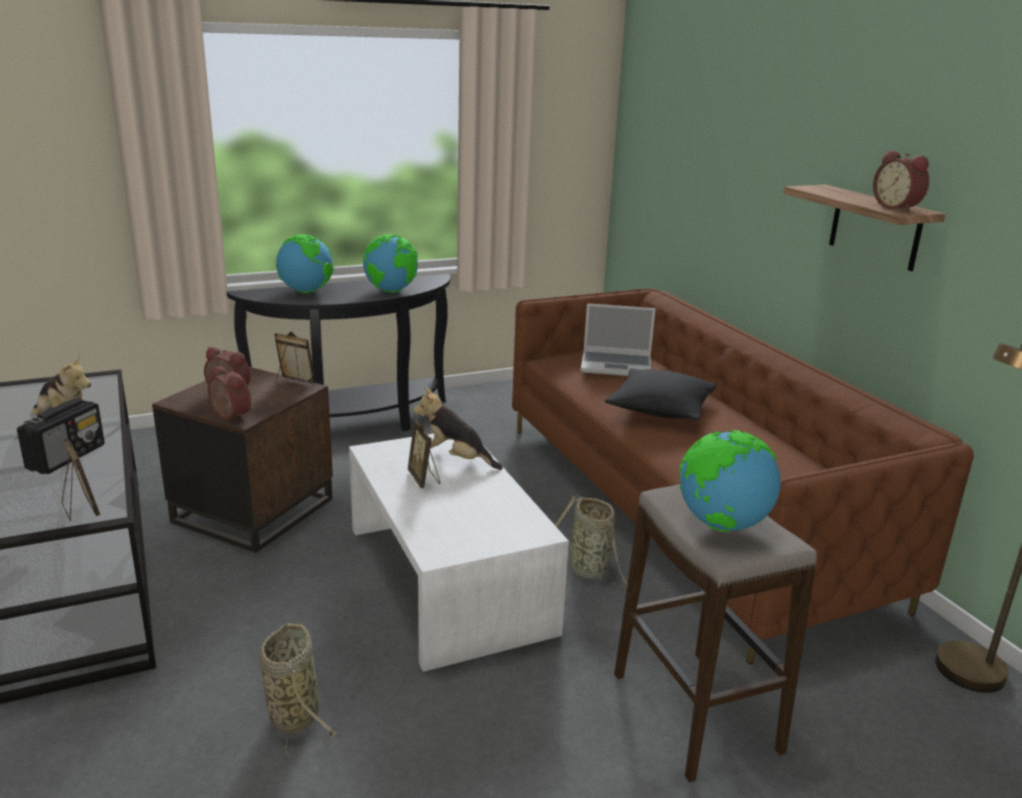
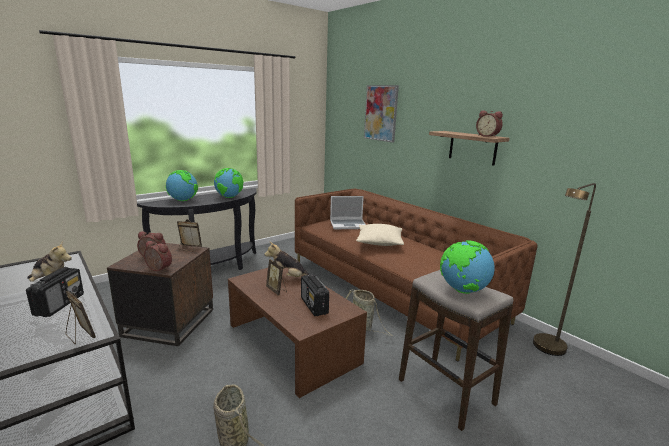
camera: 15 degrees left, 5 degrees down
white coffee table [349,434,569,672] -> brown coffee table [228,268,367,398]
black pillow [605,368,717,420] -> beige pillow [356,224,404,246]
none -> radio [301,274,329,316]
none -> picture [364,85,399,143]

